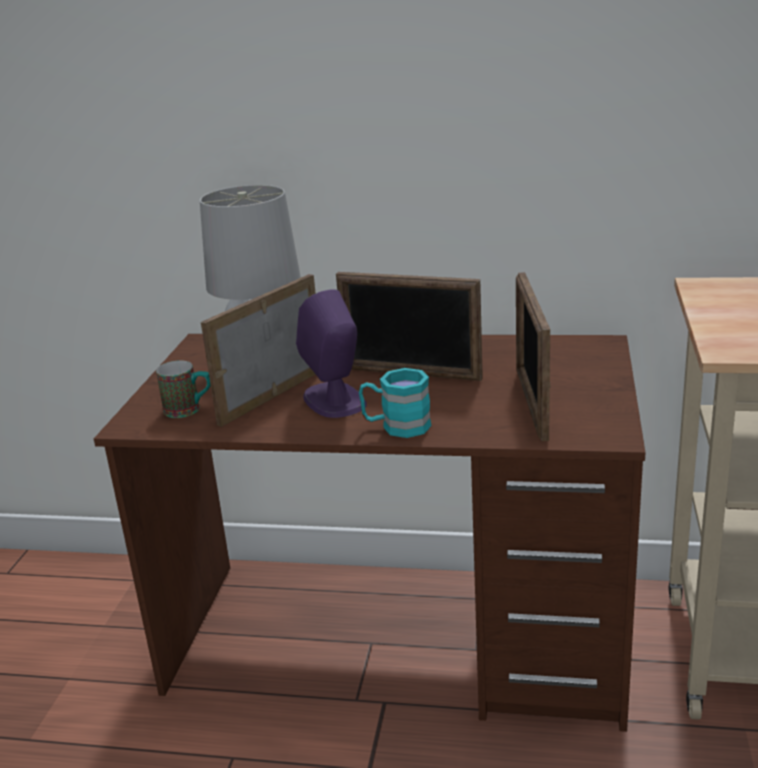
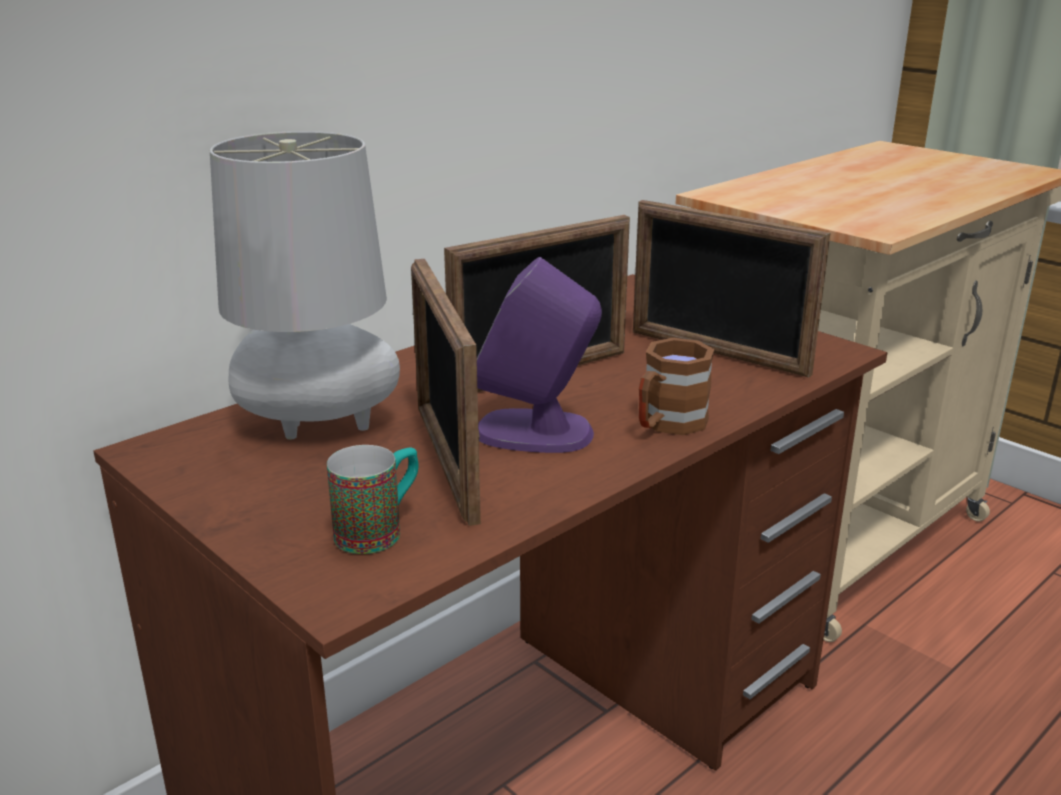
camera: 55 degrees left, 0 degrees up
turquoise mug [359,368,432,438] -> brown mug [639,338,714,435]

